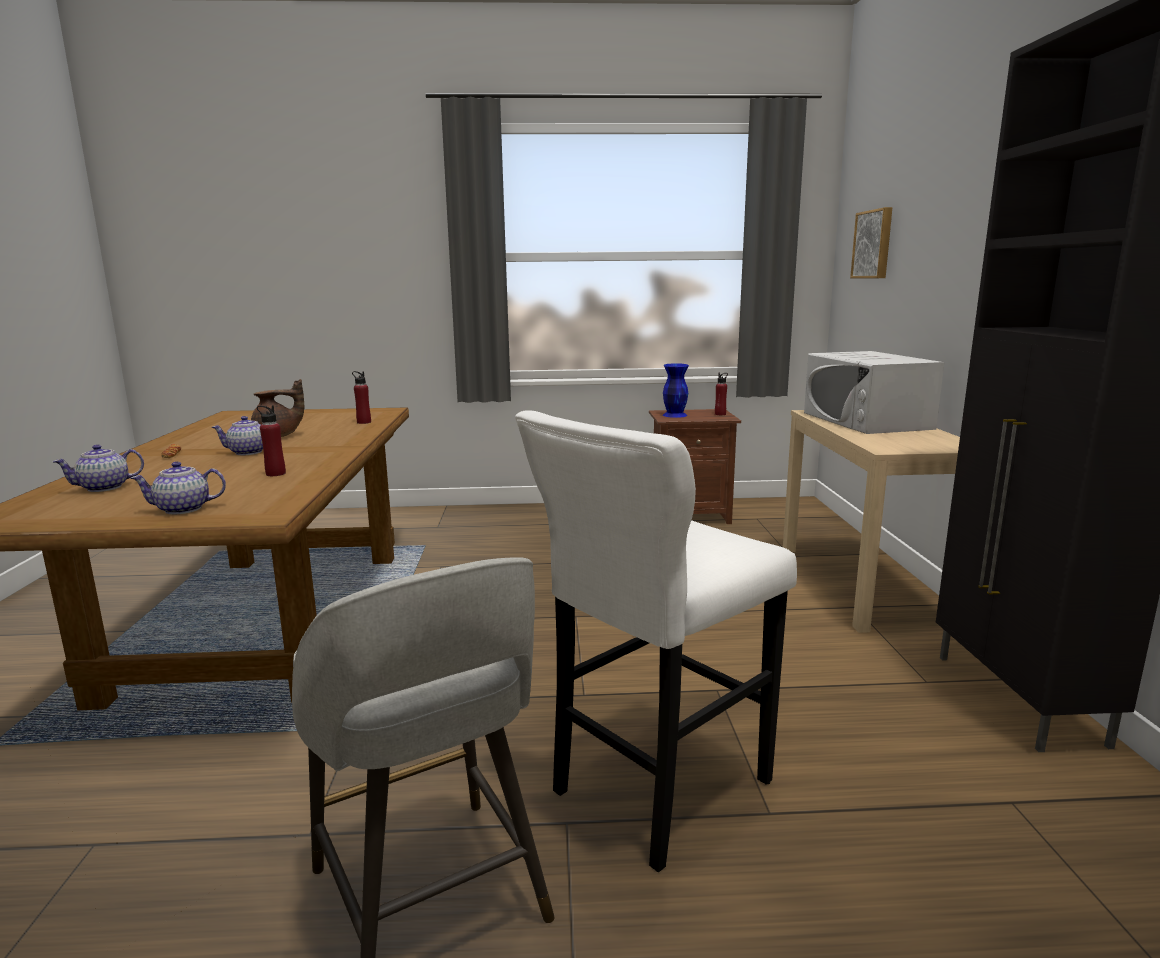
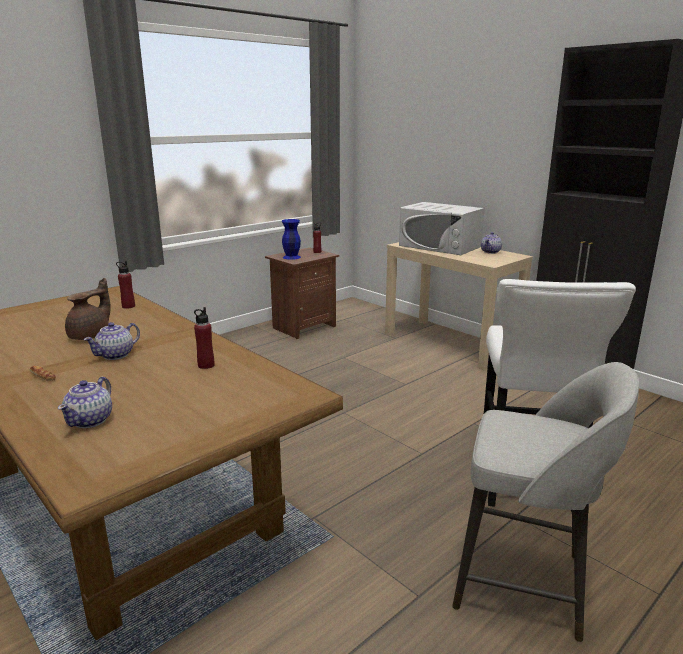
camera: 40 degrees left, 5 degrees up
teapot [131,462,226,515] -> teapot moved to [481,232,502,254]
picture [850,207,893,278] -> none

